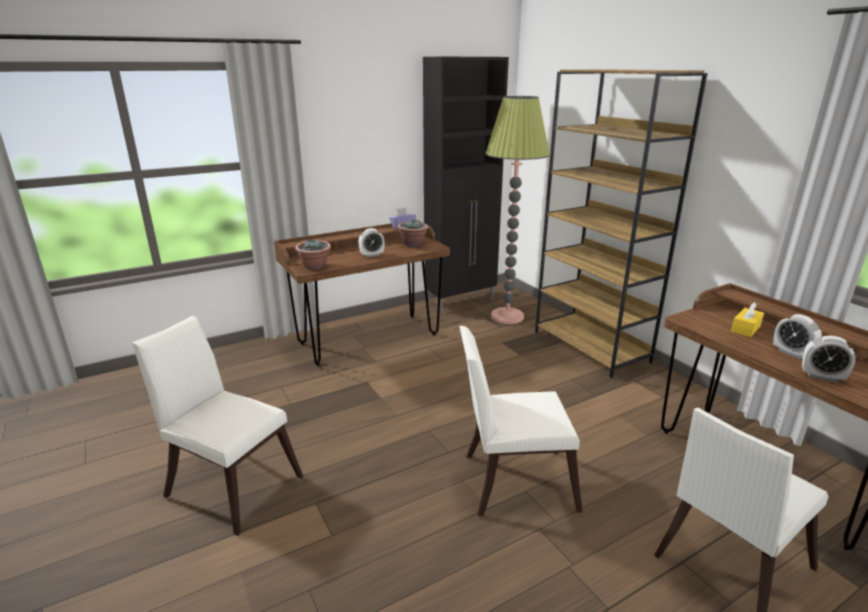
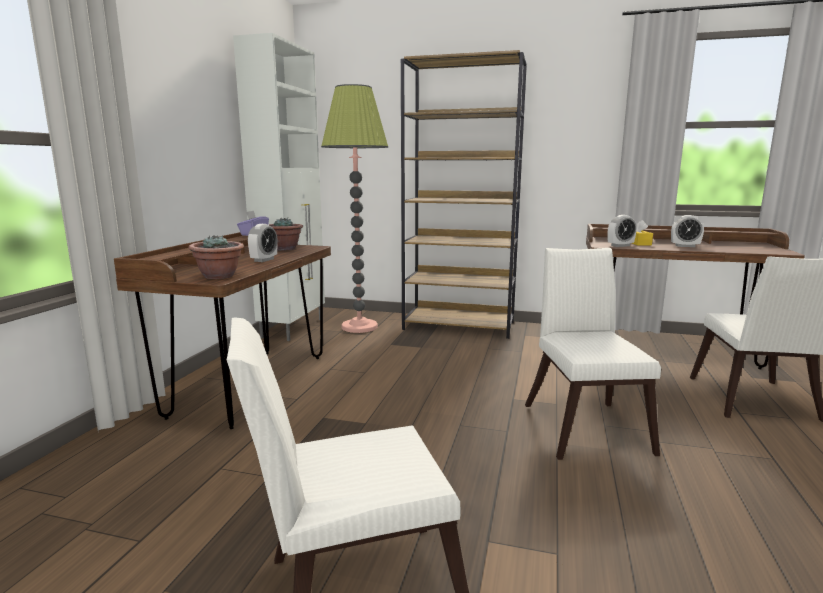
camera: 45 degrees left, 10 degrees down
black cabinet [423,57,509,312] -> white cabinet [233,33,325,341]
white chair [459,326,583,516] -> white chair turned 135 degrees clockwise [525,248,661,460]
alarm clock [802,335,856,383] -> alarm clock moved to [607,215,637,247]

